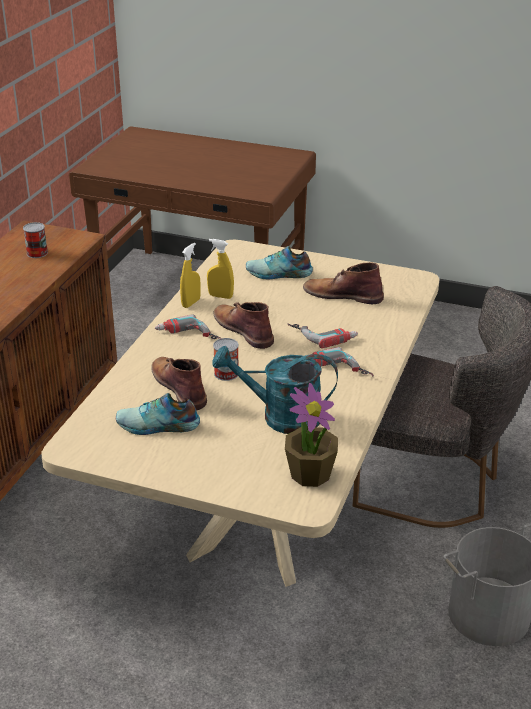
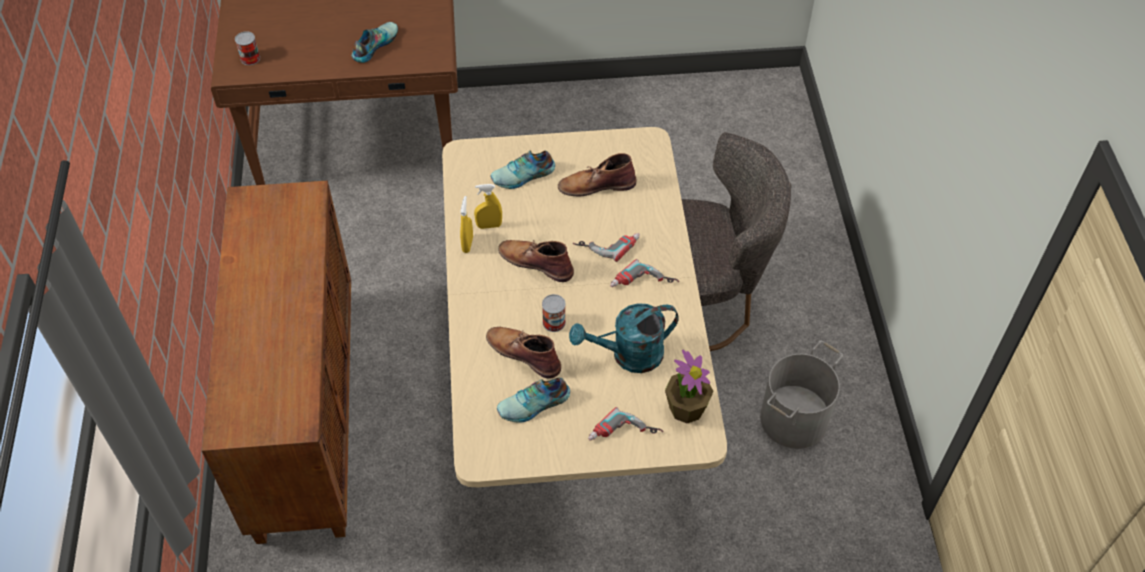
camera: 25 degrees left, 20 degrees up
can [23,222,48,258] -> can moved to [235,31,260,65]
power drill [155,314,221,339] -> power drill moved to [588,407,664,441]
none -> shoe [352,22,398,63]

